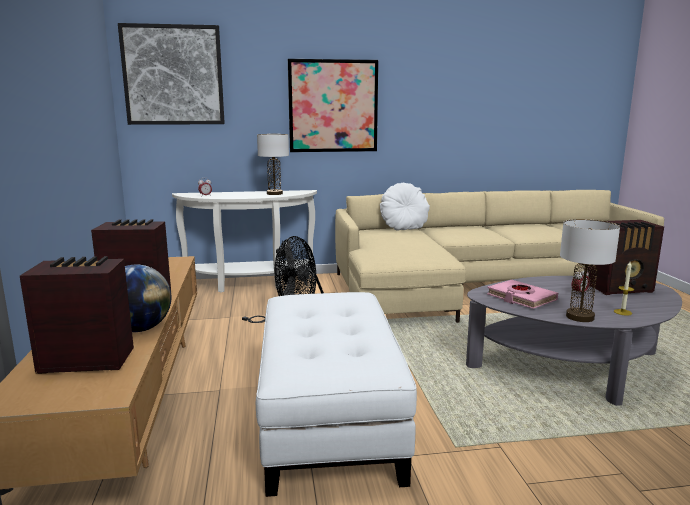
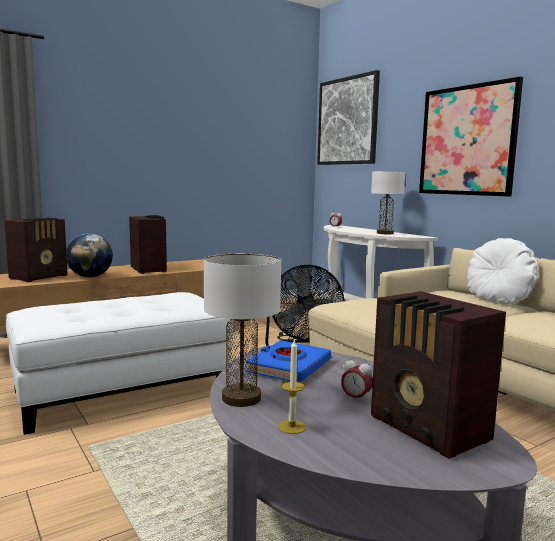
camera: 65 degrees right, 5 degrees down
radio [20,256,134,374] -> radio turned 60 degrees clockwise [5,217,67,282]
pink book [487,280,558,309] -> blue book [245,340,331,382]

